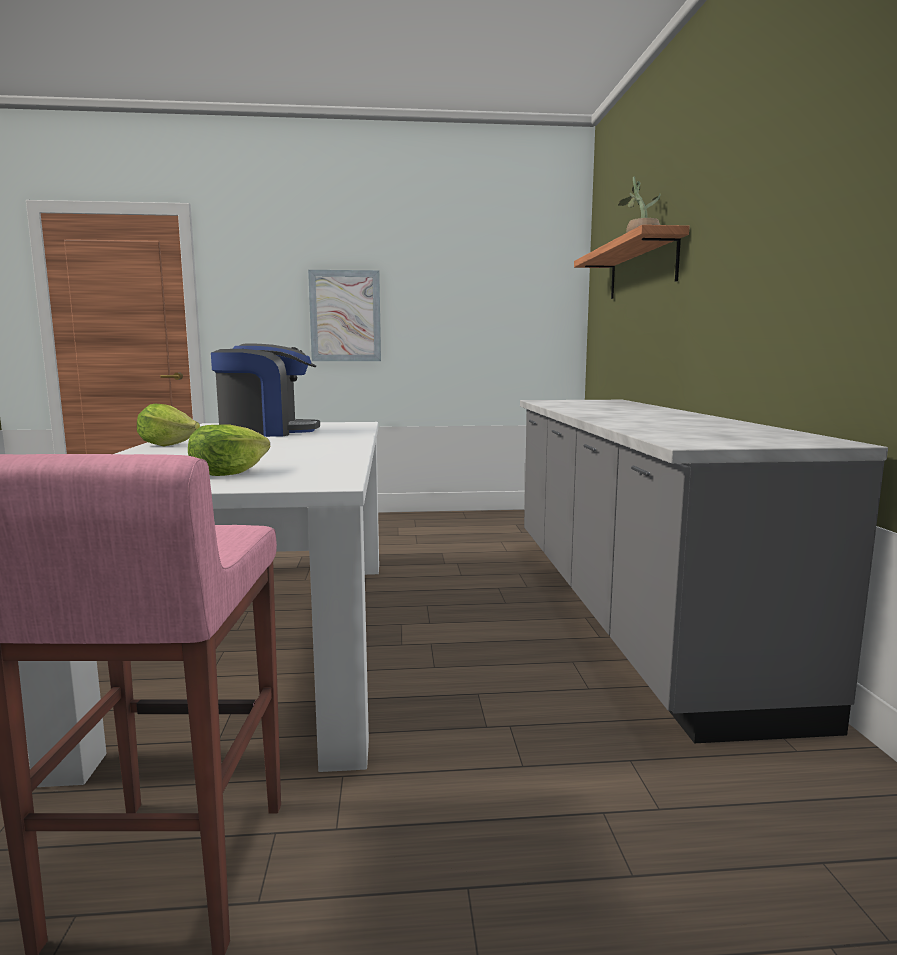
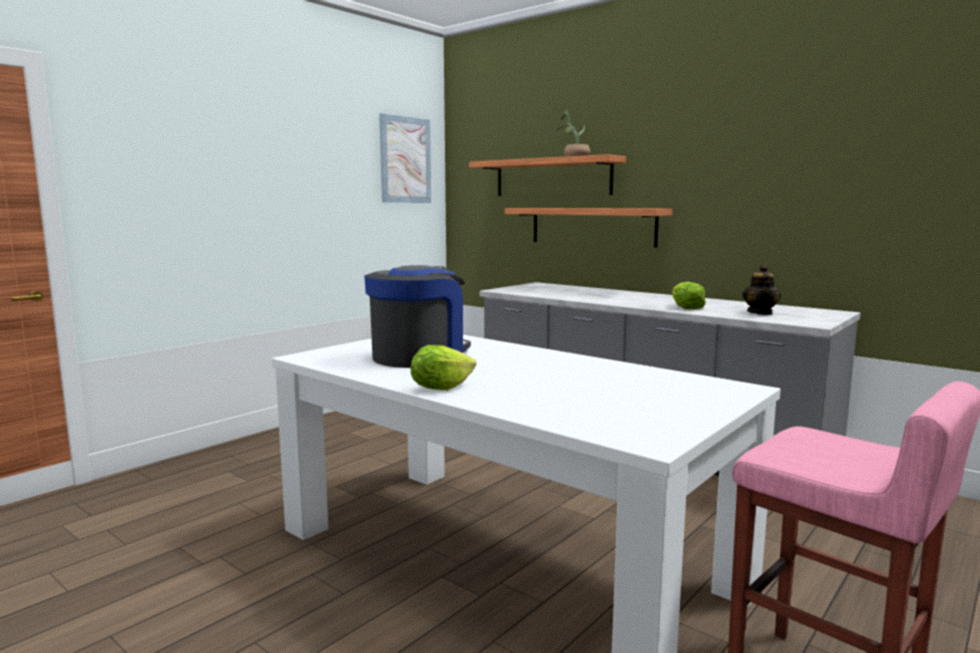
camera: 45 degrees left, 0 degrees up
lettuce [188,424,270,476] -> lettuce moved to [672,282,706,309]
picture [308,270,381,361] -> picture moved to [379,114,431,203]
none -> shelf [505,208,673,248]
none -> teapot [742,264,781,315]

